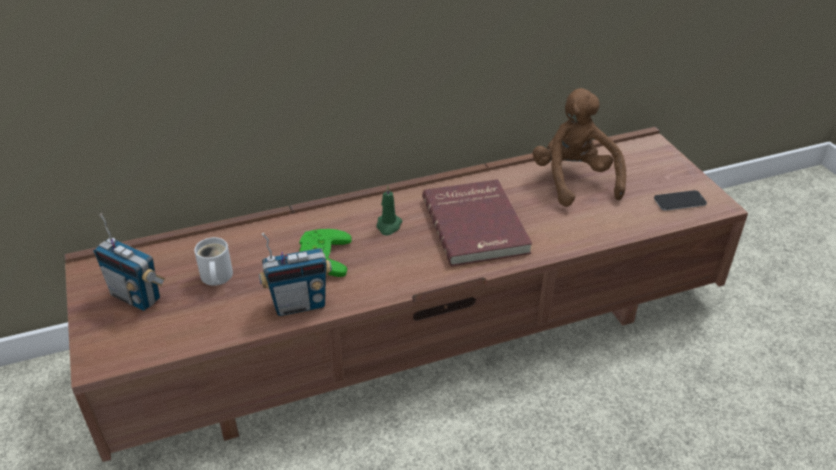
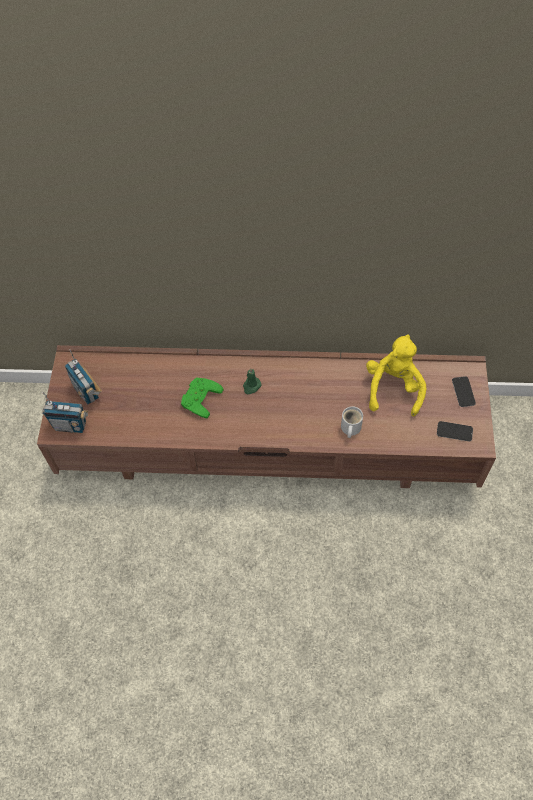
camera: 25 degrees right, 20 degrees up
white mug [194,237,233,286] -> white mug moved to [341,406,363,438]
radio [259,233,332,316] -> radio moved to [42,392,88,433]
red book [422,179,532,266] -> none
brown plush toy [532,88,626,207] -> yellow plush toy [366,334,426,417]
none -> phone [452,376,476,407]

